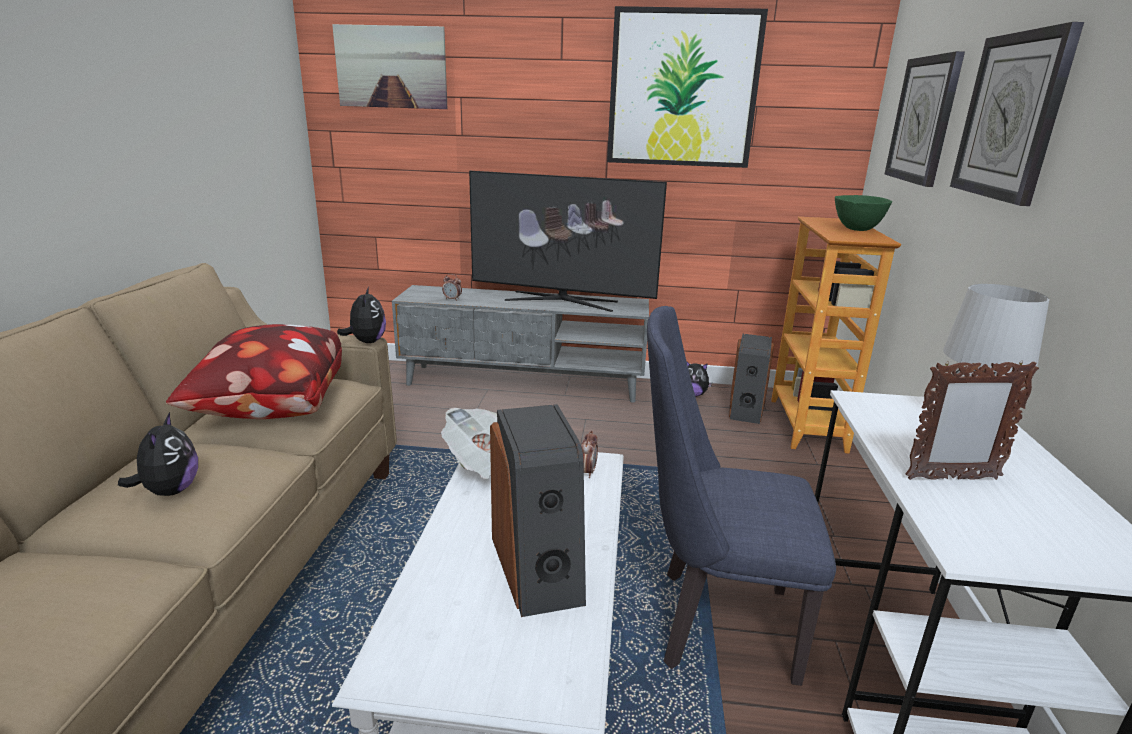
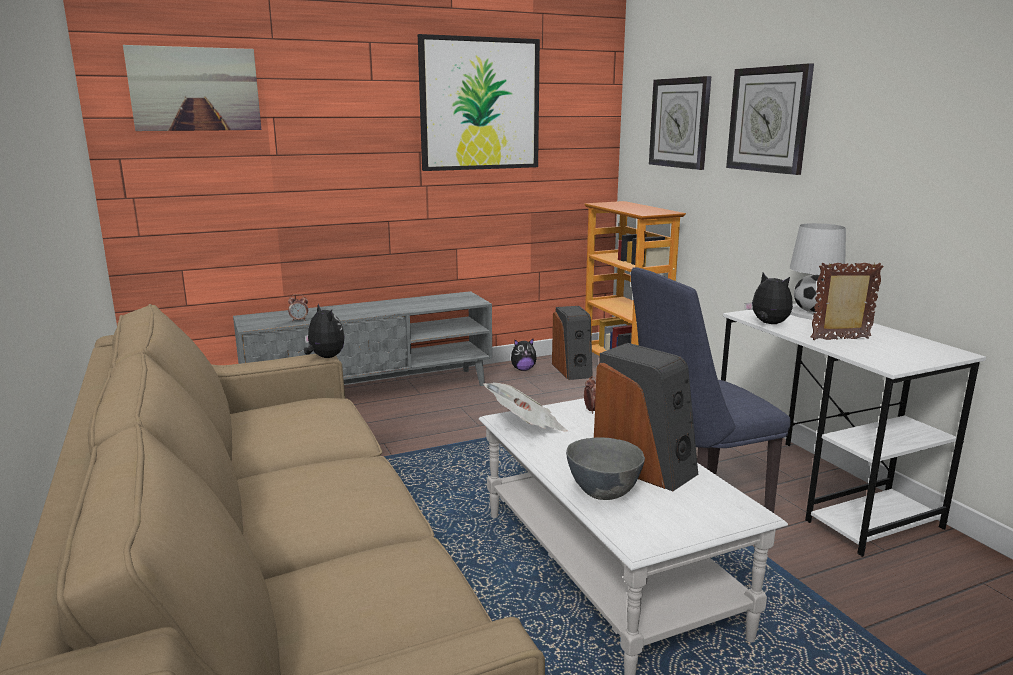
camera: 30 degrees left, 5 degrees down
plush toy [118,412,198,496] -> plush toy moved to [745,273,793,324]
pillow [166,324,342,419] -> none
television [469,171,667,312] -> none
green bowl [835,195,892,231] -> none
picture frame [905,360,1039,480] -> picture frame turned 150 degrees counterclockwise [810,263,884,340]
none -> grey bowl [566,437,645,500]

